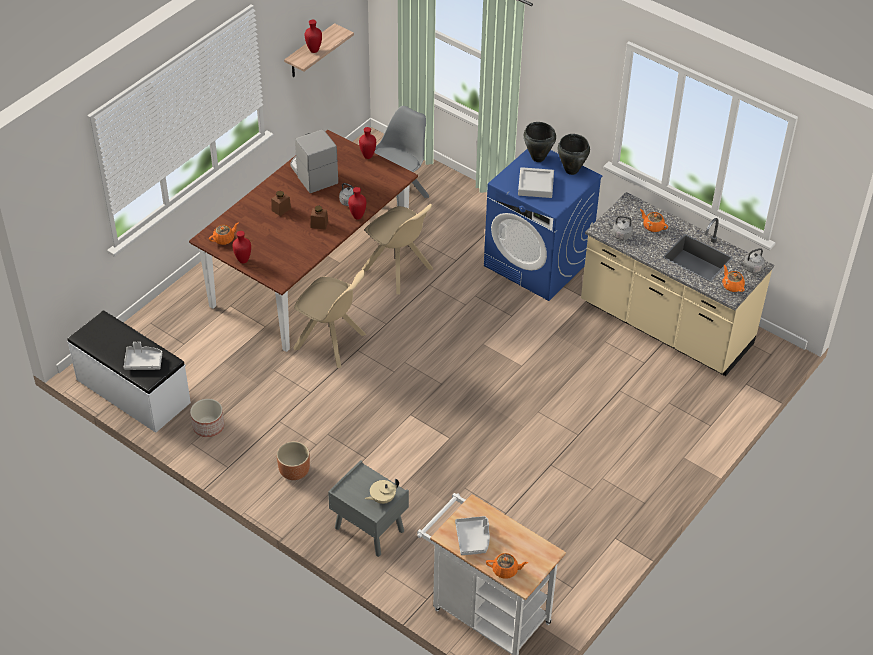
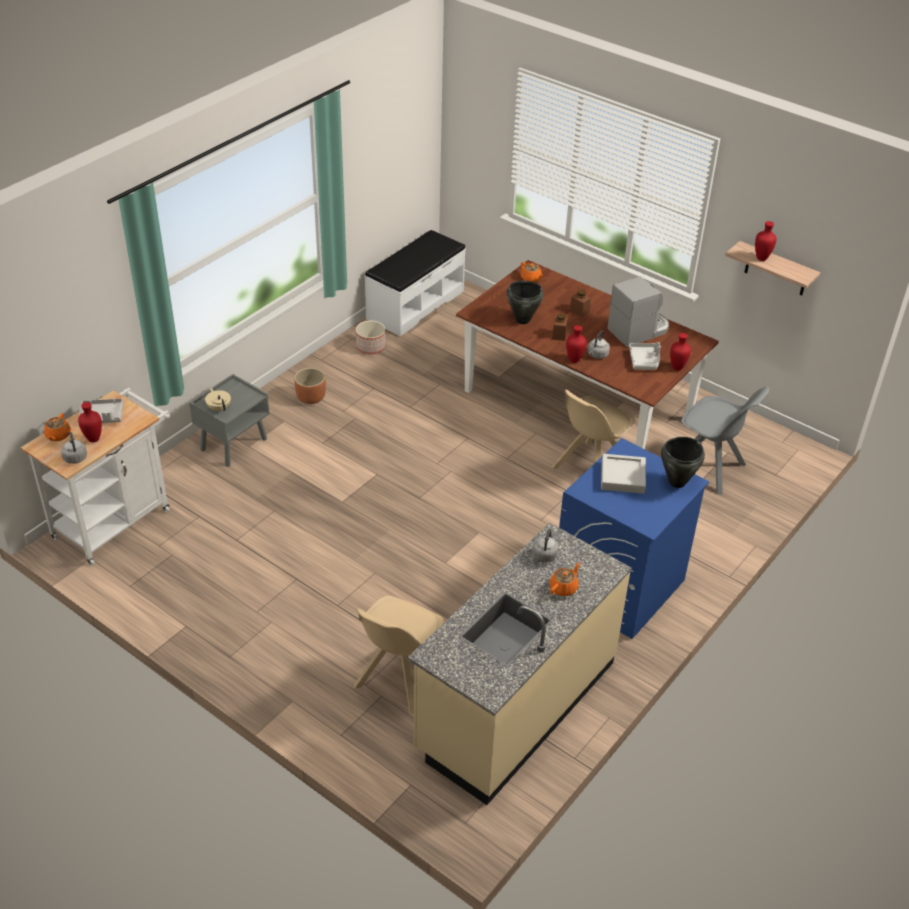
camera: 90 degrees right, 5 degrees down
grey tray [124,342,162,370] -> grey tray moved to [629,342,661,370]
red vase [232,231,251,263] -> red vase moved to [78,402,102,442]
beige chair [293,270,366,368] -> beige chair moved to [354,595,444,715]
black cooking pot [558,134,590,175] -> black cooking pot moved to [507,281,544,324]
orange teapot [722,265,745,292] -> none
grey kettle [740,248,765,273] -> grey kettle moved to [61,432,87,464]

